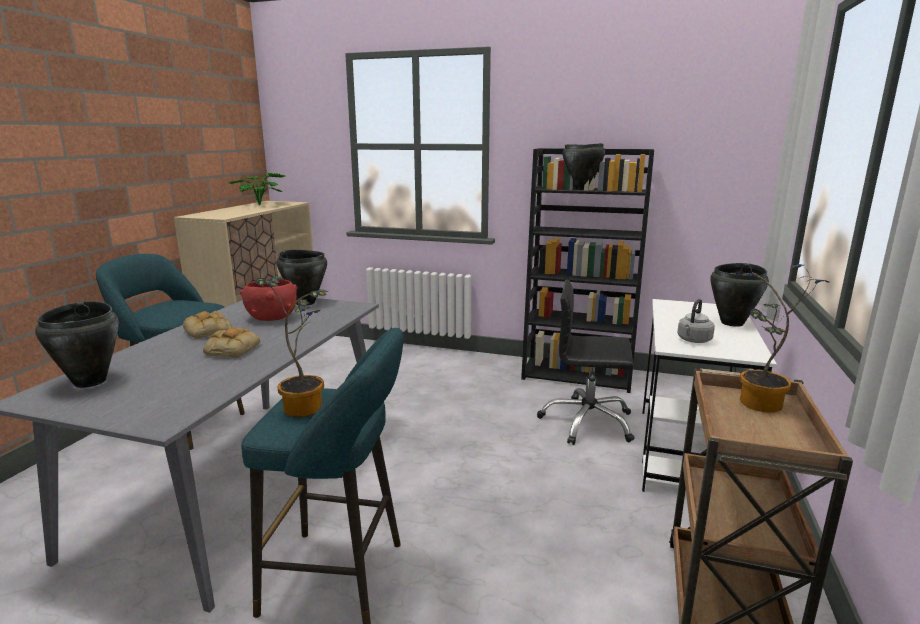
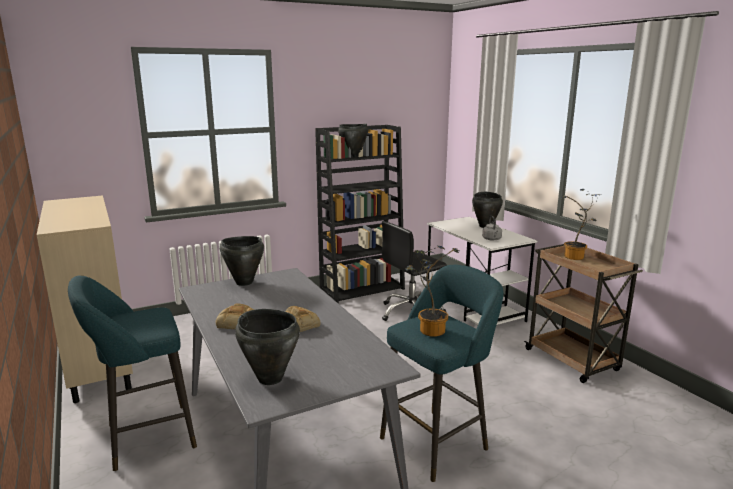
camera: 45 degrees left, 0 degrees up
potted plant [229,172,285,205] -> none
red bowl [240,279,298,321] -> none

